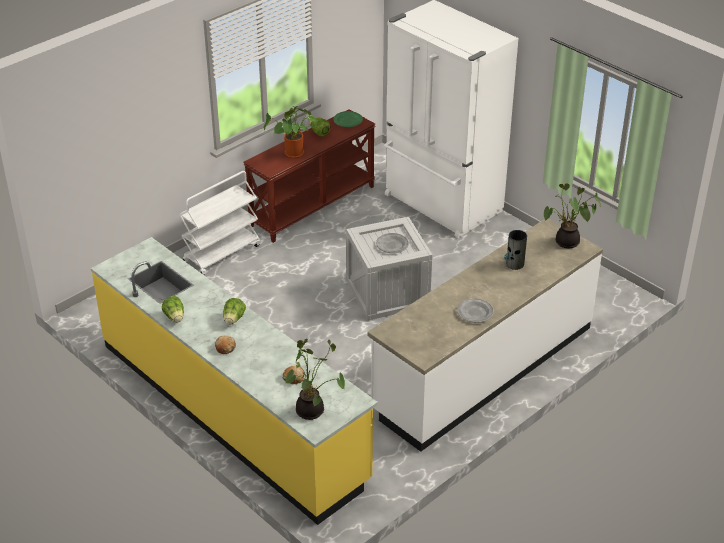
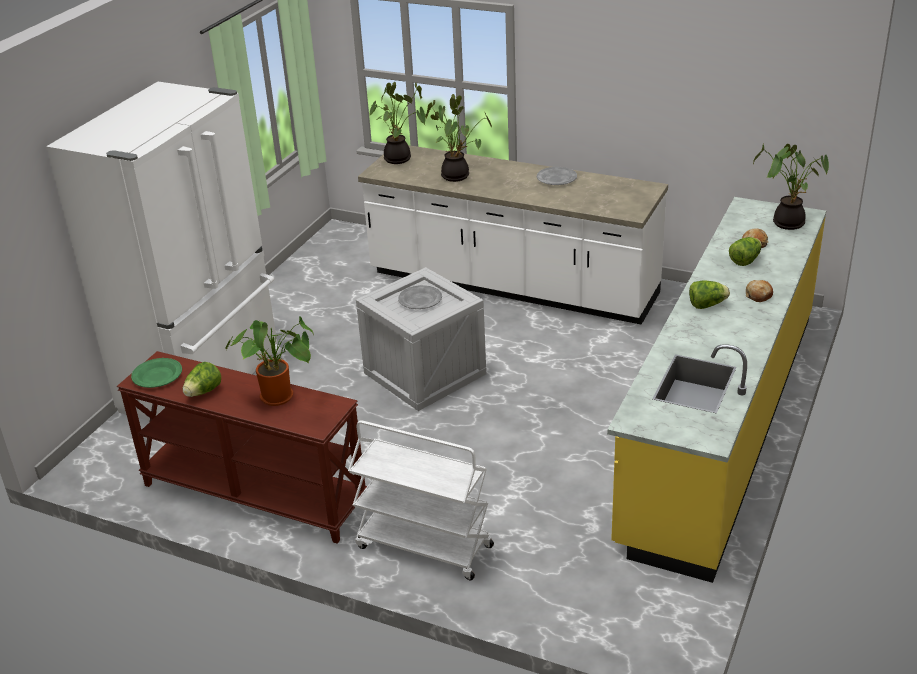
camera: 110 degrees left, 5 degrees down
lettuce [162,296,184,322] -> lettuce moved to [729,237,762,266]
vase [504,230,527,270] -> potted plant [425,94,492,182]

